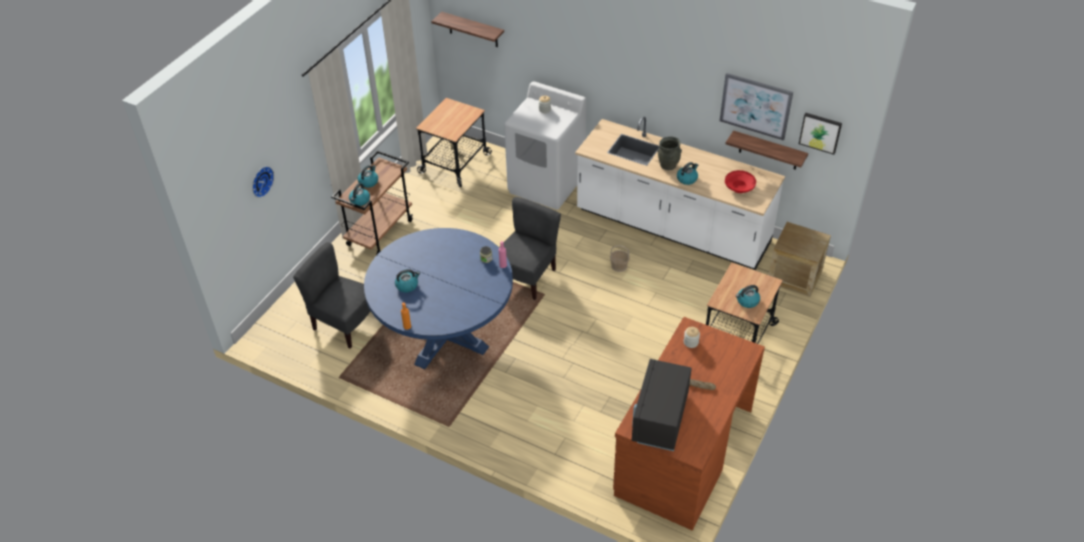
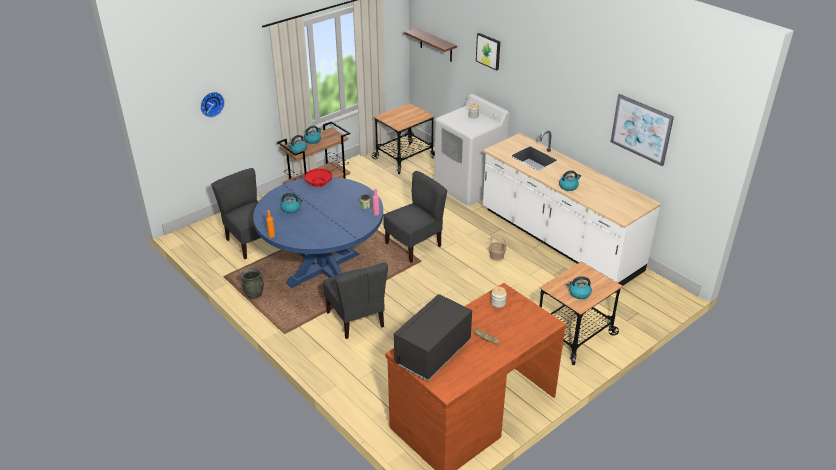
camera: 20 degrees right, 10 degrees down
grey vase [658,136,682,170] -> grey vase moved to [241,268,264,299]
red bowl [725,170,756,193] -> red bowl moved to [305,169,332,187]
shelf [726,130,808,170] -> none
crate [768,222,831,297] -> none
picture [799,113,842,155] -> picture moved to [476,33,500,71]
none -> grey chair [323,262,388,339]

